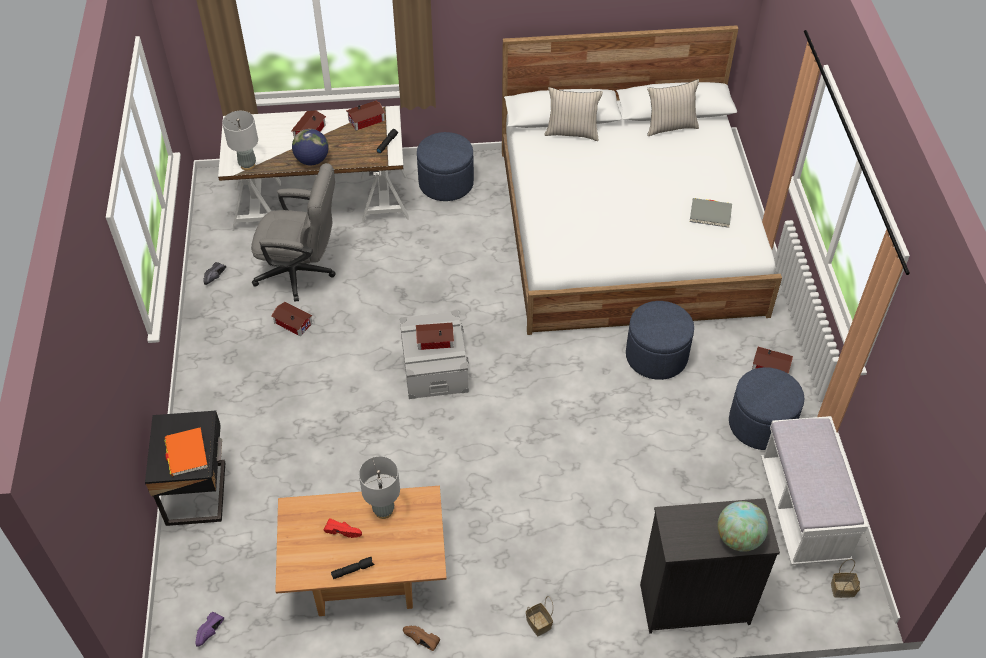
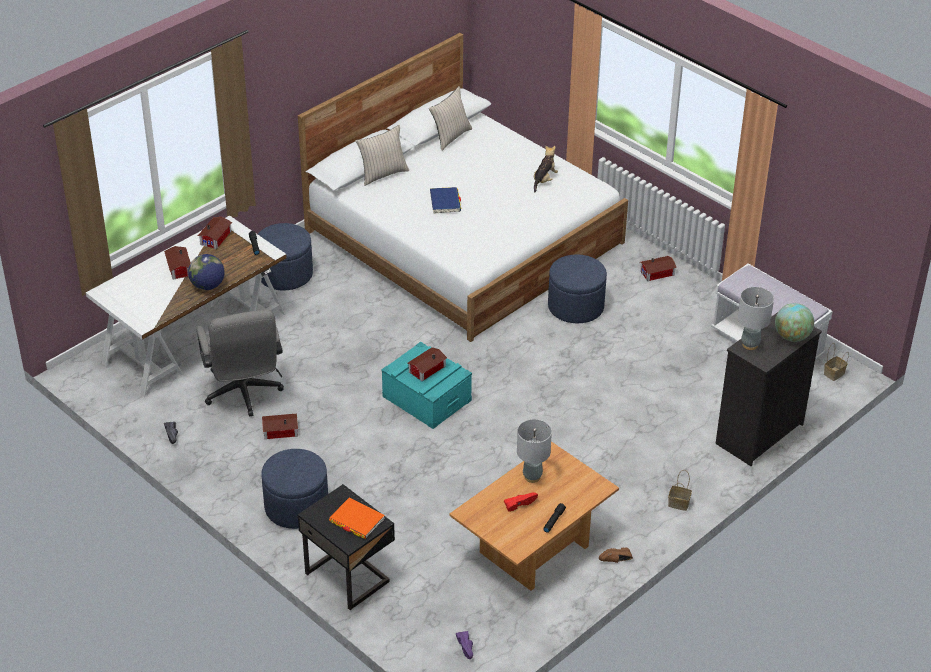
camera: 40 degrees left, 10 degrees down
grey table lamp [222,111,258,170] -> grey table lamp moved to [738,287,774,350]
grey office chair [251,163,336,302] -> grey office chair turned 105 degrees clockwise [197,310,284,417]
grey storage box [399,311,469,399] -> turquoise storage box [381,342,472,429]
grey book [690,198,732,228] -> plush toy [534,146,558,192]
blue ottoman [729,367,805,450] -> blue ottoman moved to [261,449,328,529]
none -> blue book [430,187,461,214]

